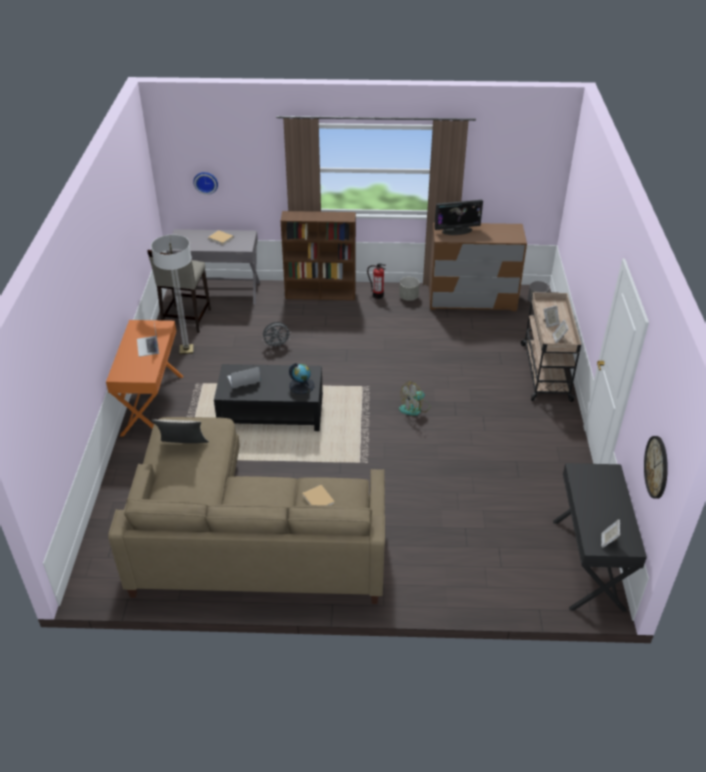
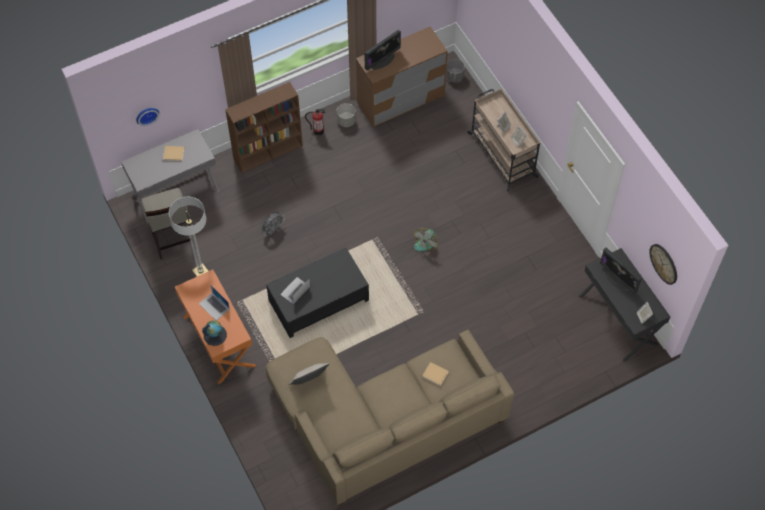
camera: 30 degrees left, 20 degrees up
globe [289,363,315,394] -> globe moved to [202,320,227,346]
none -> monitor [600,248,642,294]

